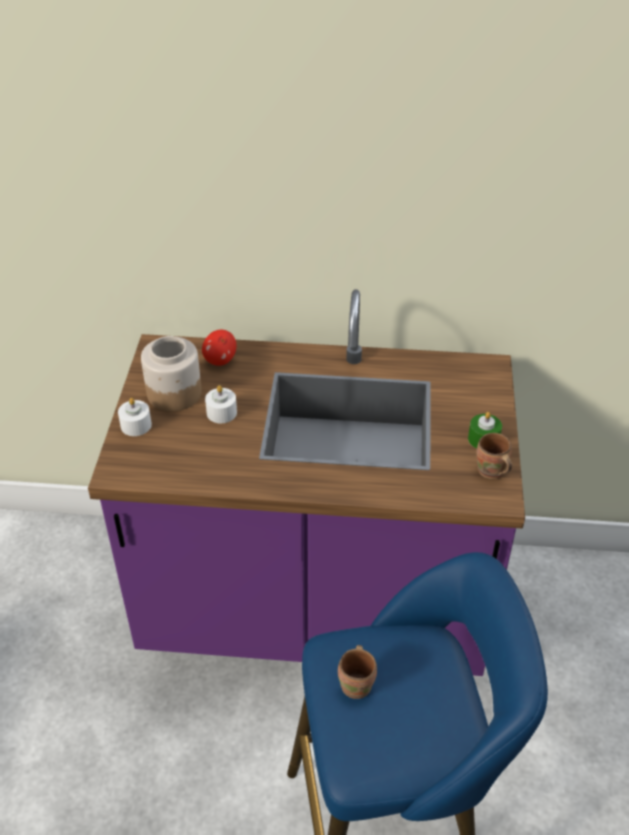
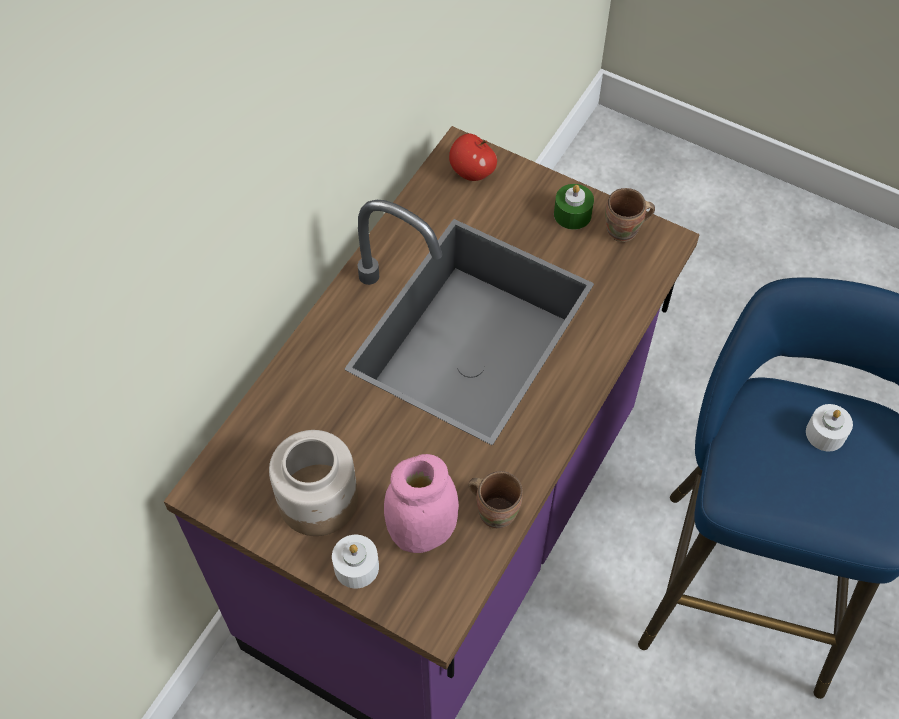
camera: 65 degrees left, 15 degrees up
apple [202,330,237,366] -> apple moved to [449,134,497,181]
white candle [205,385,237,423] -> white candle moved to [806,404,853,452]
brown mug [338,645,377,699] -> brown mug moved to [468,471,523,529]
none -> pink jar [384,454,459,553]

